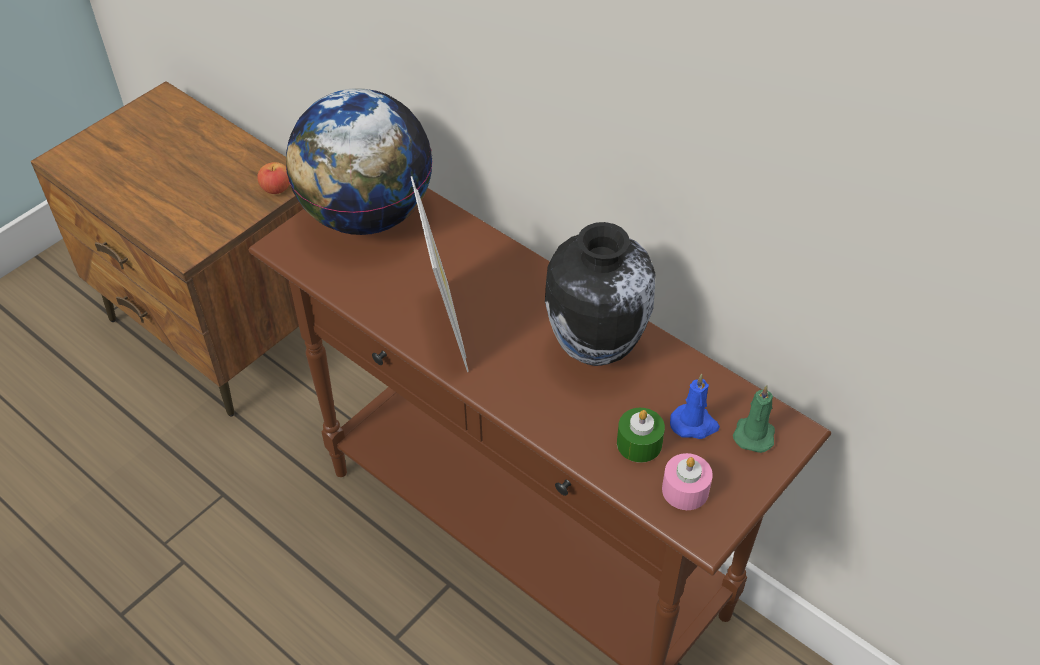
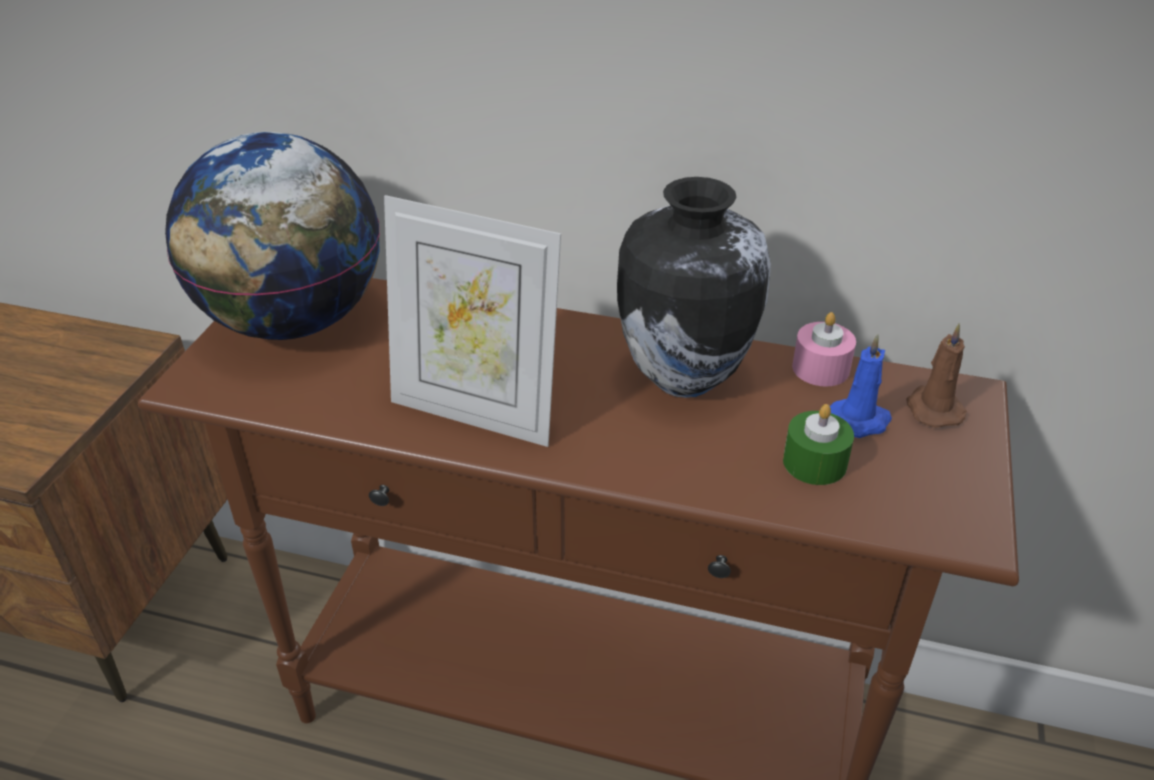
camera: 25 degrees left, 10 degrees down
apple [257,162,290,194] -> none
picture frame [411,176,469,372] -> picture frame turned 150 degrees clockwise [384,195,561,447]
pink candle [662,453,713,510] -> pink candle moved to [792,312,856,387]
green candle [733,385,775,453] -> brown candle [906,323,967,428]

